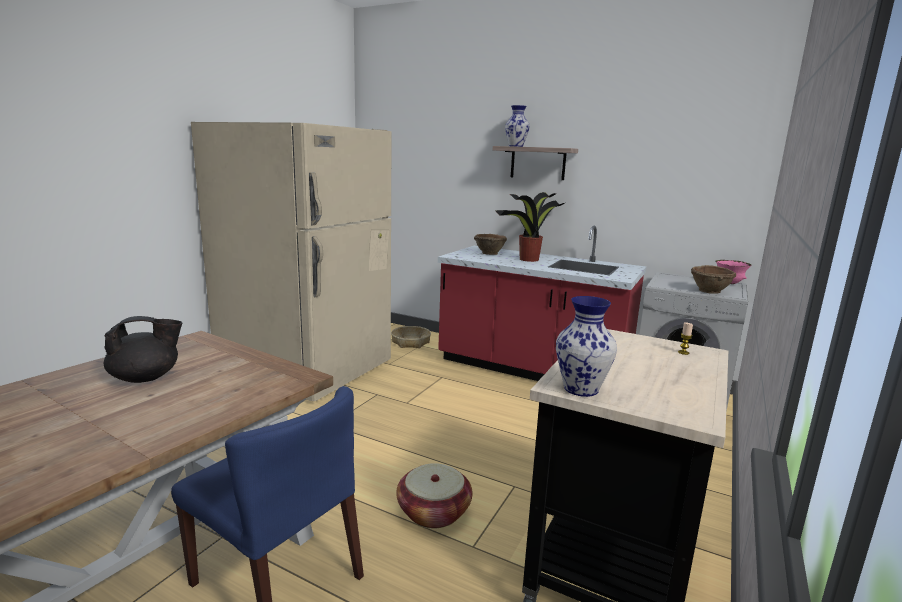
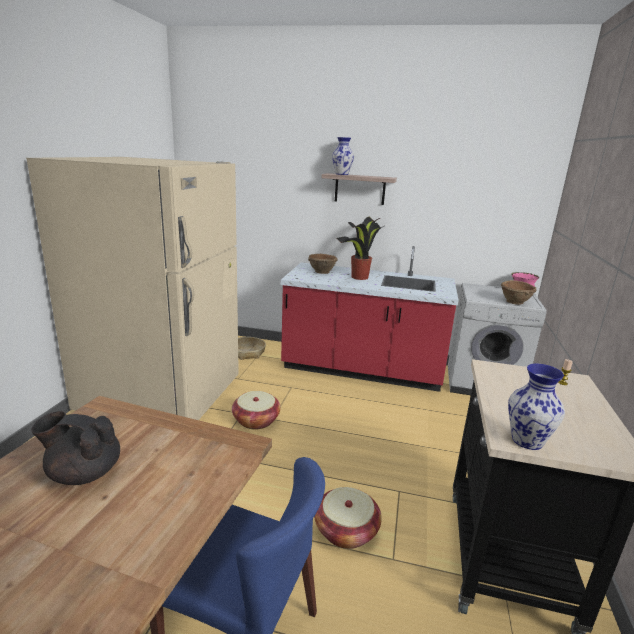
camera: 15 degrees left, 5 degrees up
black teapot [104,316,182,383] -> black teapot turned 135 degrees counterclockwise [31,411,120,485]
none -> basket [232,391,281,430]

